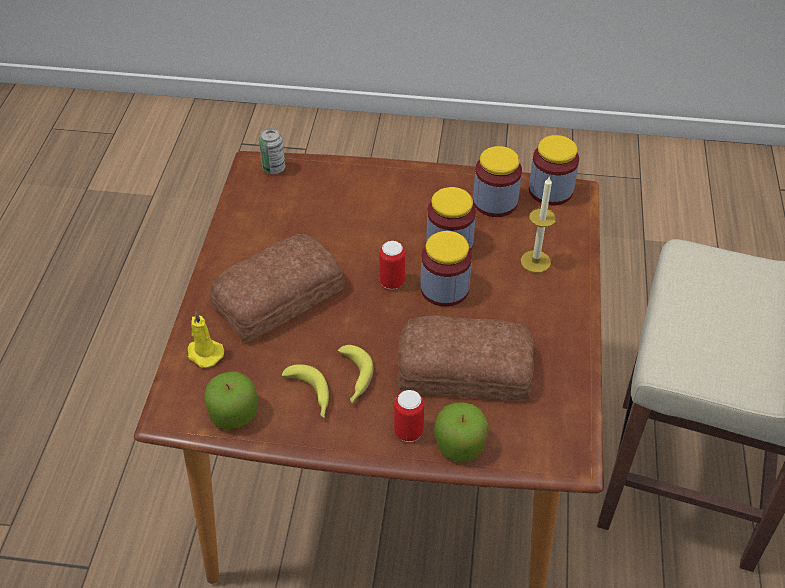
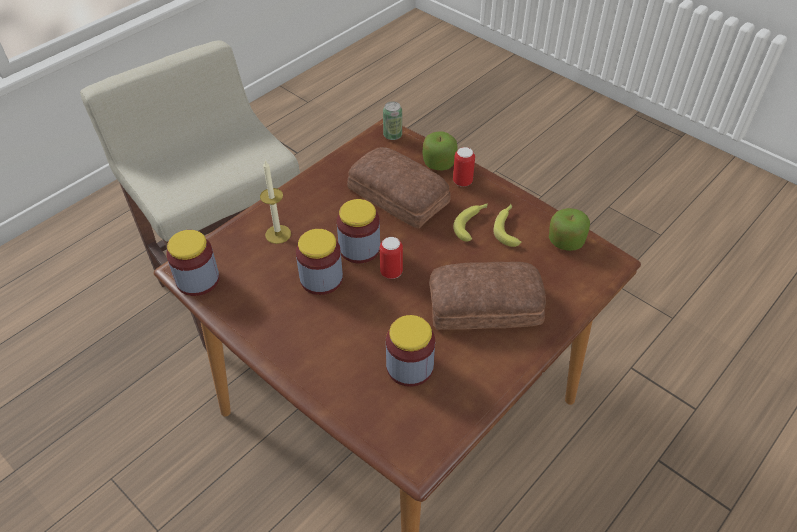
camera: 145 degrees left, 0 degrees up
yellow candle [188,312,224,368] -> none
can [259,128,285,174] -> can moved to [383,101,402,140]
jar [473,146,522,217] -> jar moved to [386,315,435,387]

